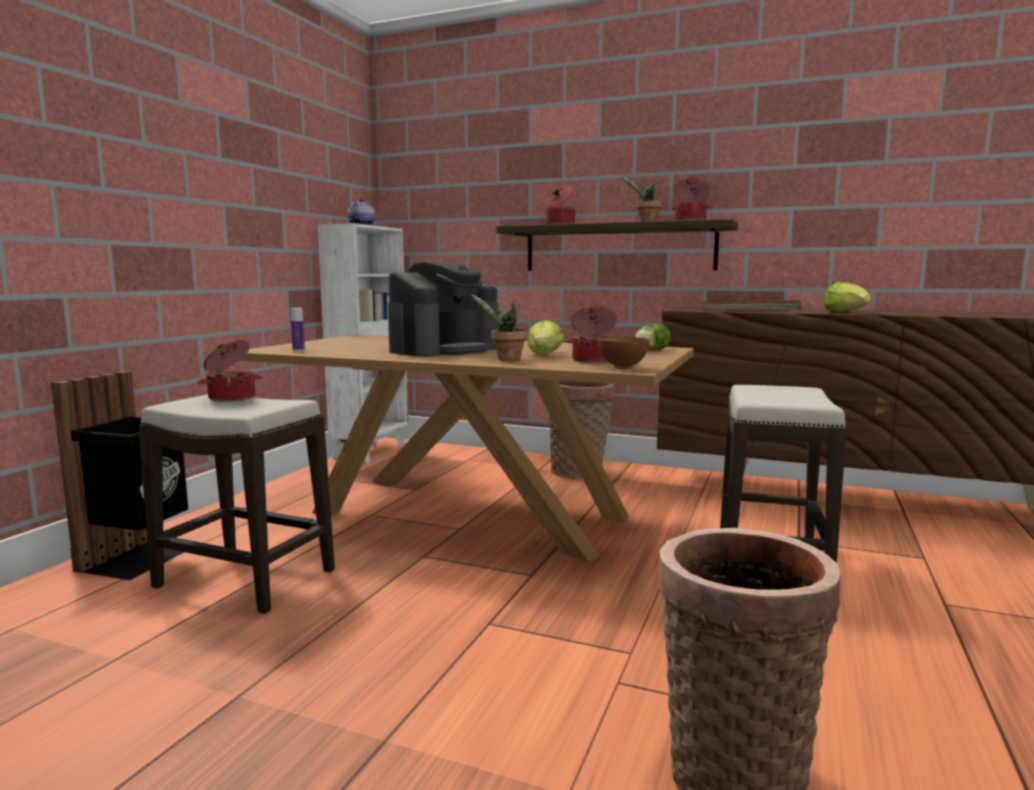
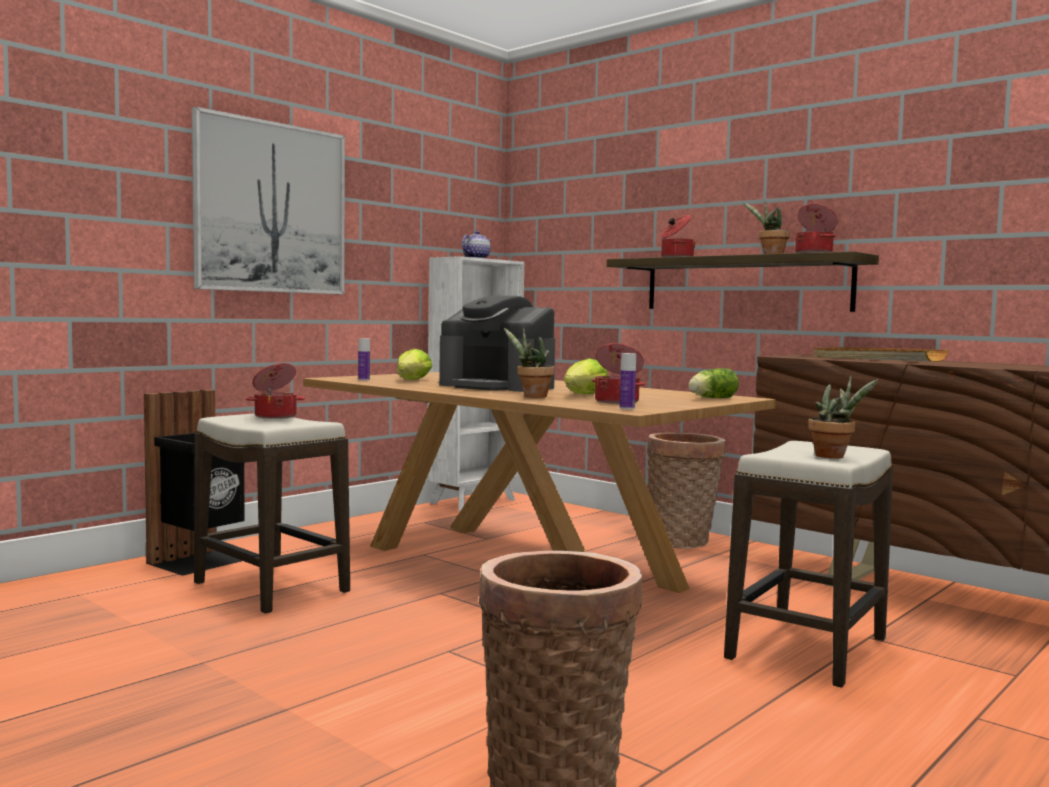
camera: 20 degrees right, 5 degrees down
coffee machine [388,261,498,357] -> coffee machine turned 60 degrees clockwise [439,296,555,392]
bowl [598,337,650,369] -> bottle [620,353,636,409]
lettuce [824,282,871,313] -> lettuce moved to [397,349,433,380]
none -> picture [192,107,345,294]
none -> potted plant [808,376,878,459]

